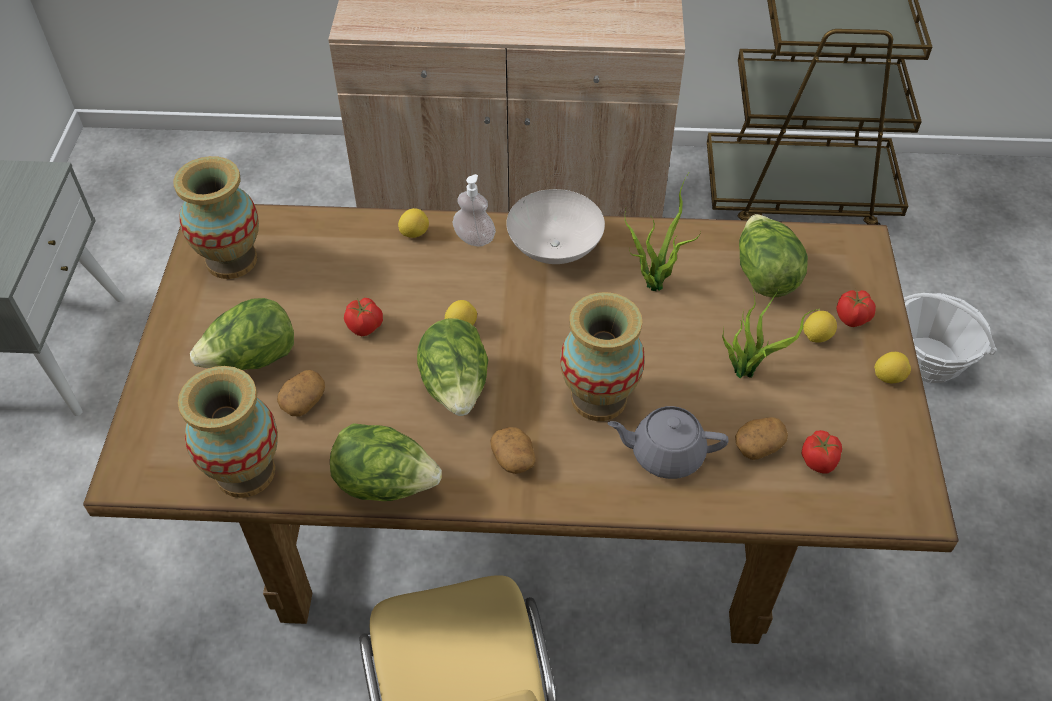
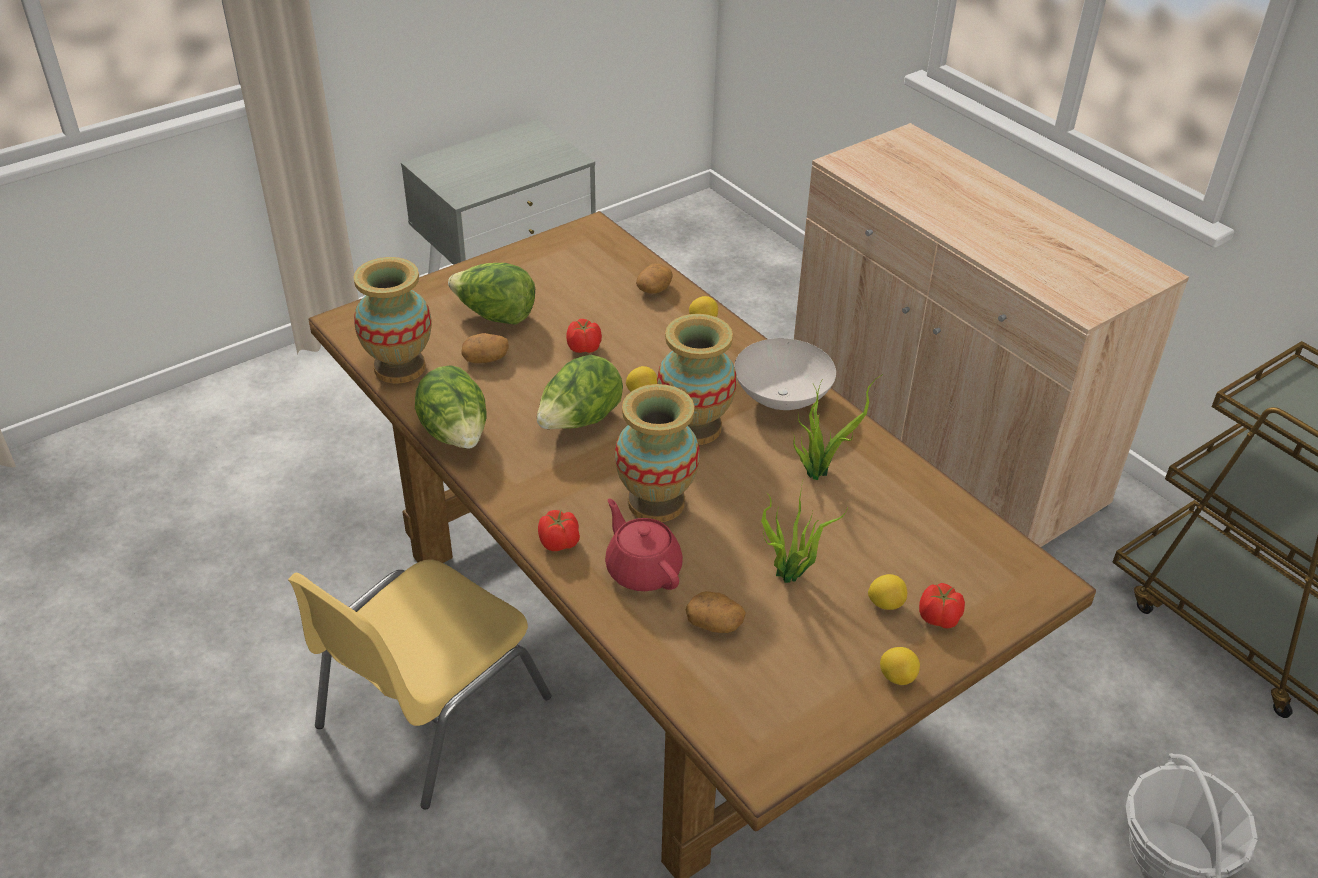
camera: 50 degrees right, 10 degrees down
vase [173,156,259,279] -> vase moved to [657,314,737,445]
soap dispenser [453,174,496,247] -> none
potato [490,427,535,474] -> potato moved to [636,264,672,294]
grey teapot [607,406,729,479] -> red teapot [605,498,683,591]
lettuce [739,214,808,297] -> none
tomato [802,430,842,473] -> tomato moved to [538,510,580,551]

